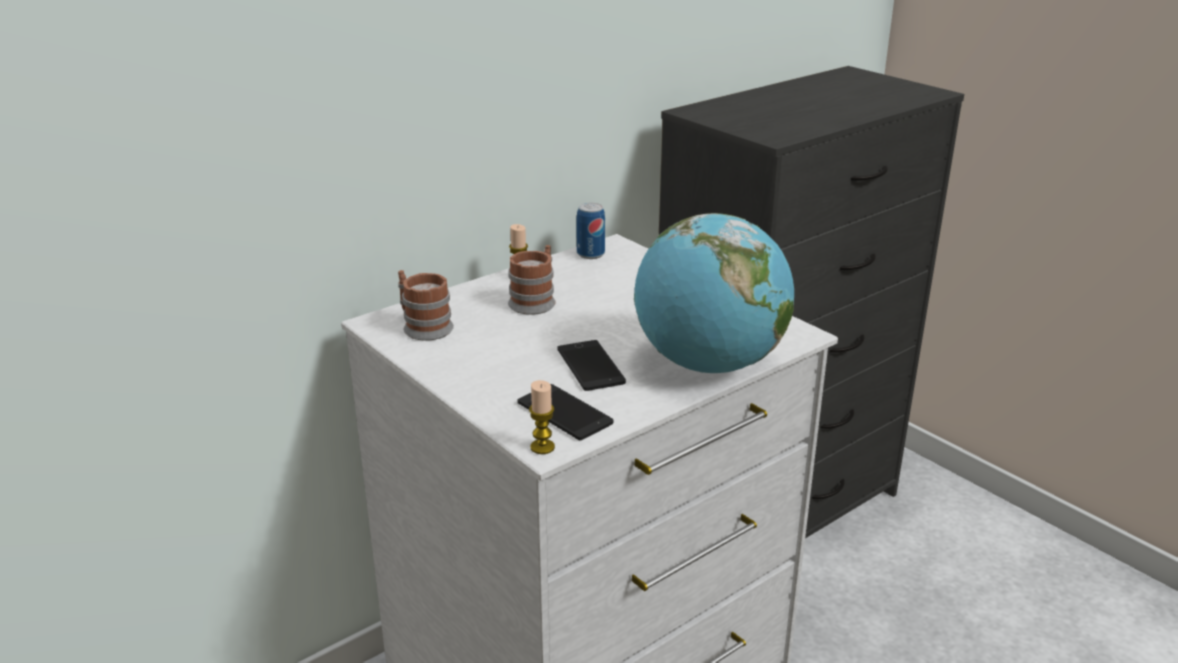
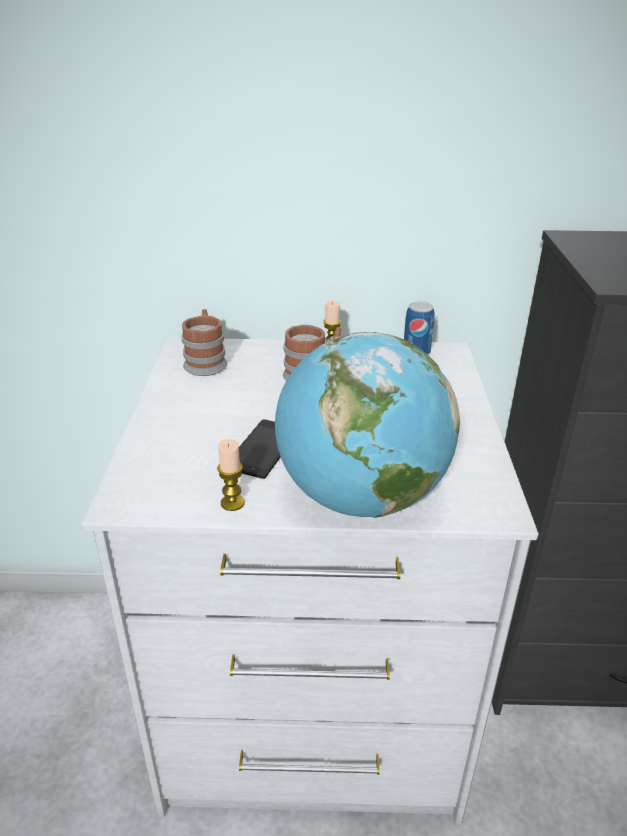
camera: 40 degrees right, 5 degrees up
phone [517,384,613,440] -> none
candle [529,380,555,454] -> candle moved to [217,439,245,511]

